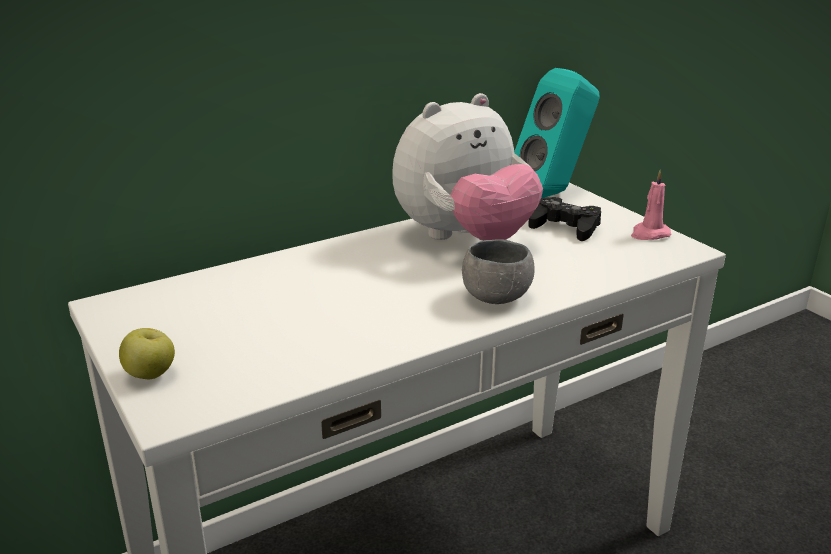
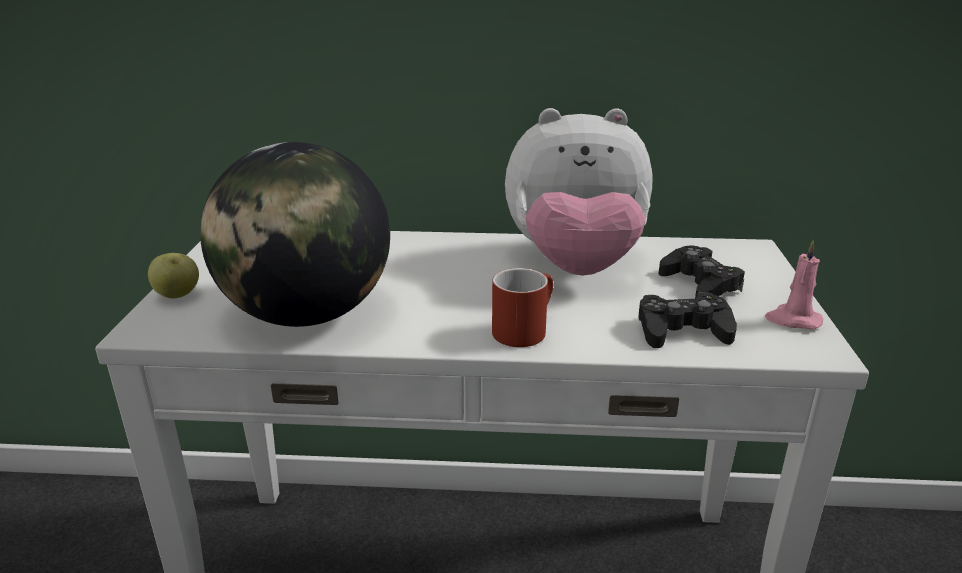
camera: 35 degrees right, 0 degrees up
grey bowl [462,239,535,304] -> red mug [492,268,553,347]
turquoise speaker [514,68,600,198] -> none
none -> globe [200,142,390,327]
none -> black game controller [638,292,737,348]

